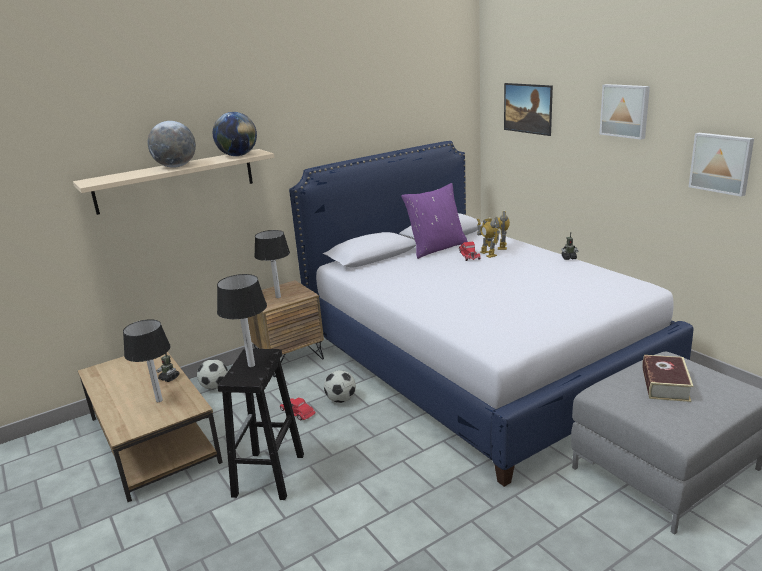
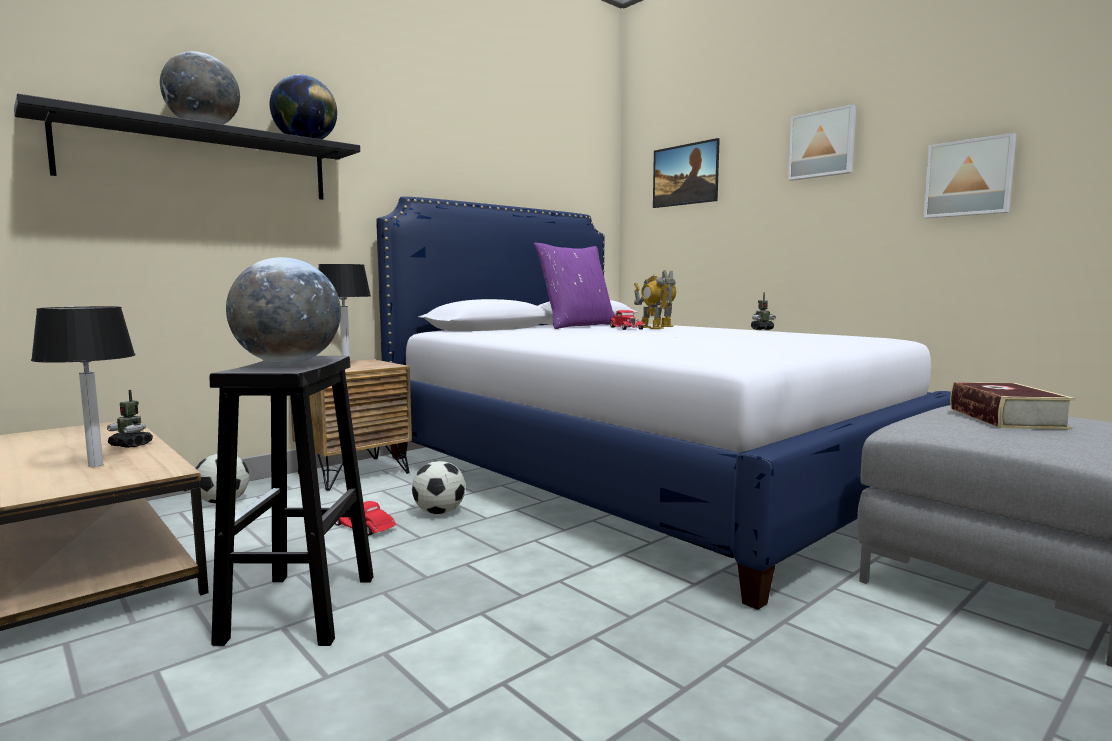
camera: 10 degrees left, 15 degrees down
beige shelf [73,149,274,215] -> black shelf [14,94,360,200]
table lamp [217,274,267,367] -> globe [226,257,341,364]

